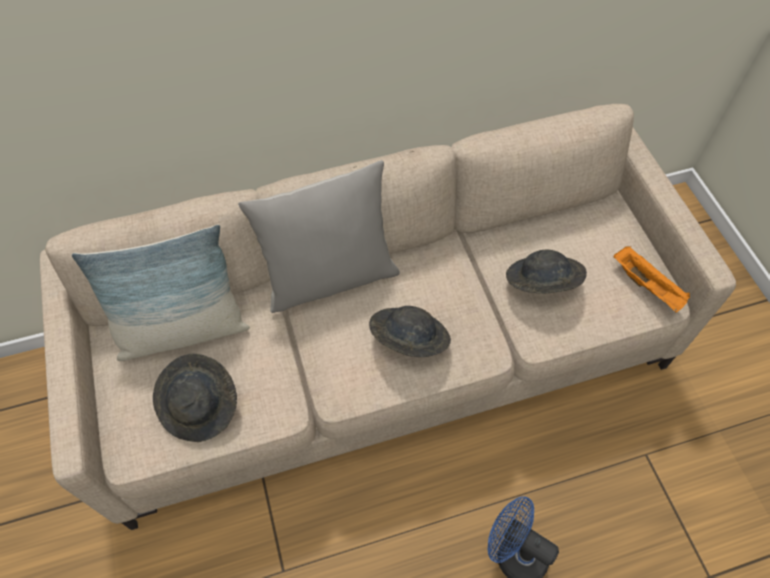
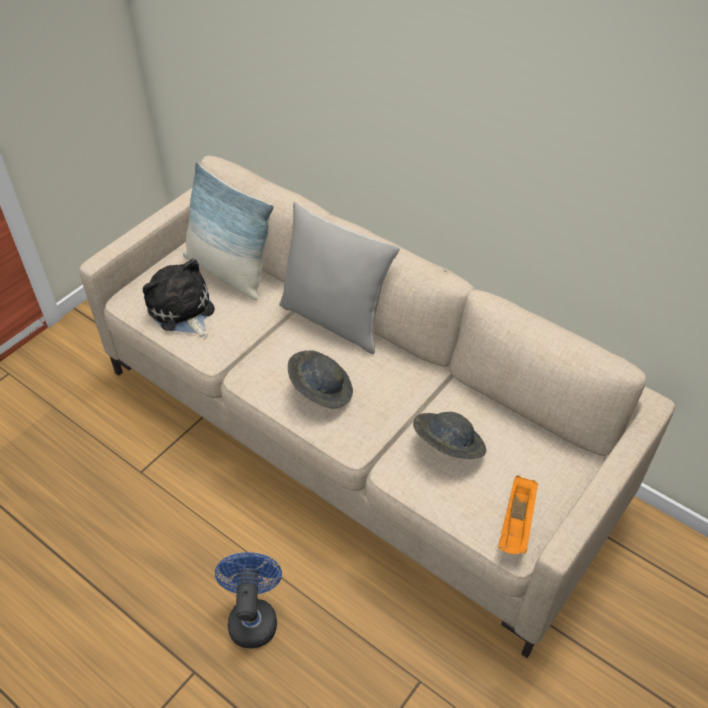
camera: 55 degrees right, 10 degrees down
grey hat [153,354,237,442] -> plush toy [143,259,215,338]

